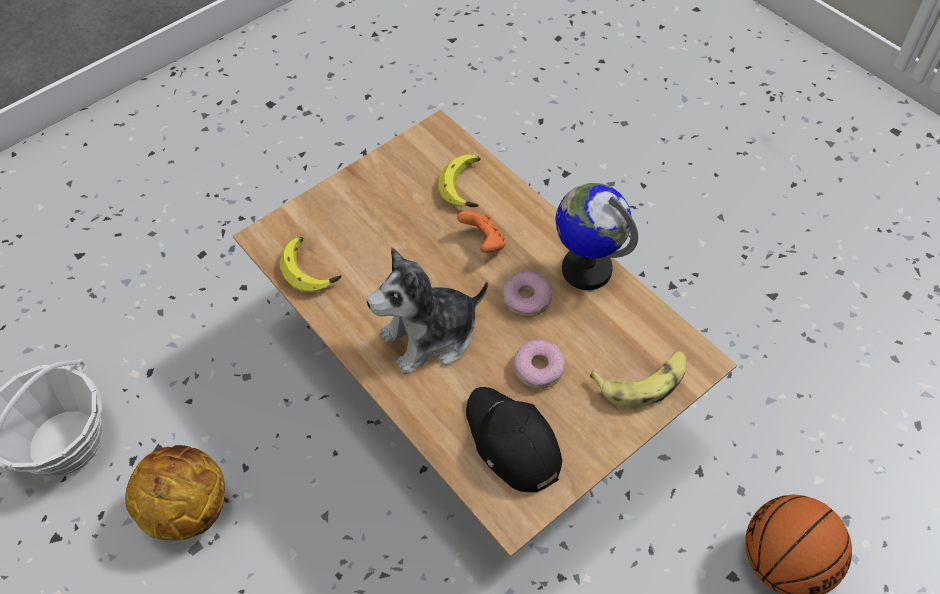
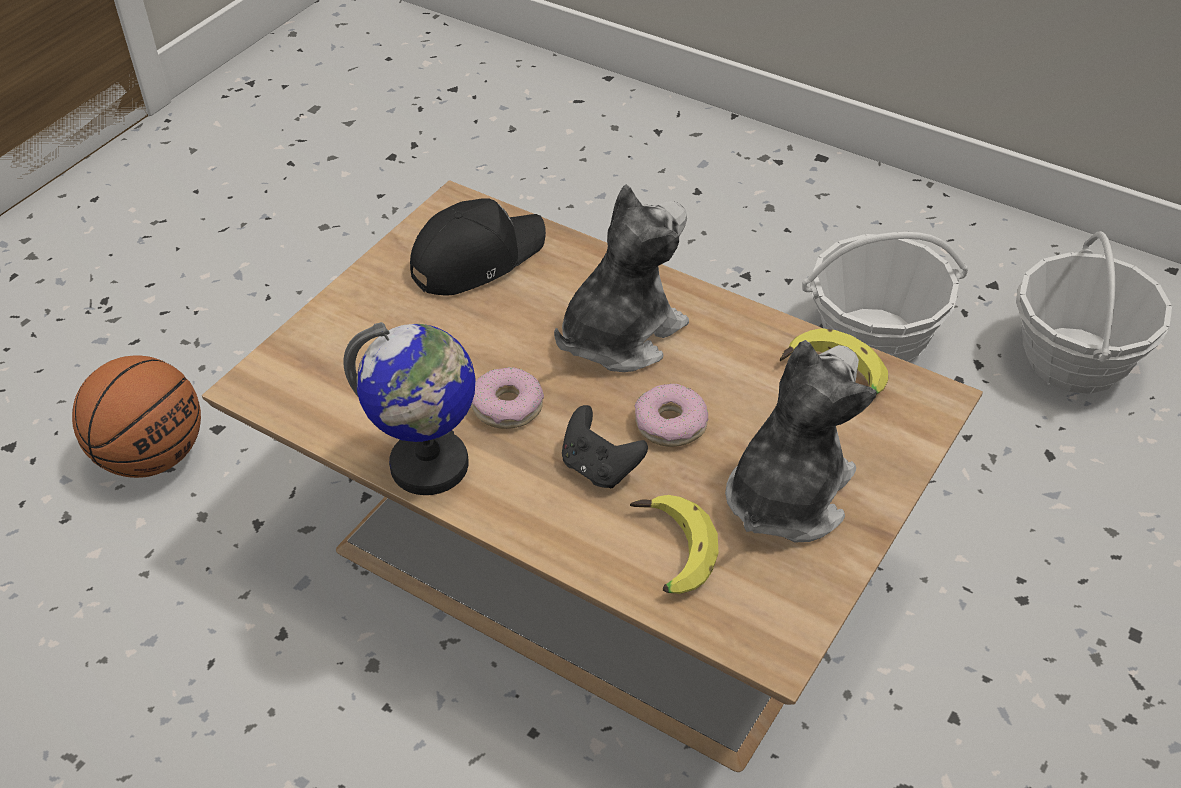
camera: 160 degrees right, 10 degrees down
basketball [125,445,225,540] -> basket [802,232,968,362]
orange game controller [457,210,506,253] -> black game controller [562,405,648,488]
black cap [466,387,562,492] -> black cap turned 75 degrees counterclockwise [410,199,546,296]
donut [514,339,565,389] -> donut moved to [635,383,708,447]
banana [590,351,687,407] -> none
none -> plush toy [725,340,876,543]

